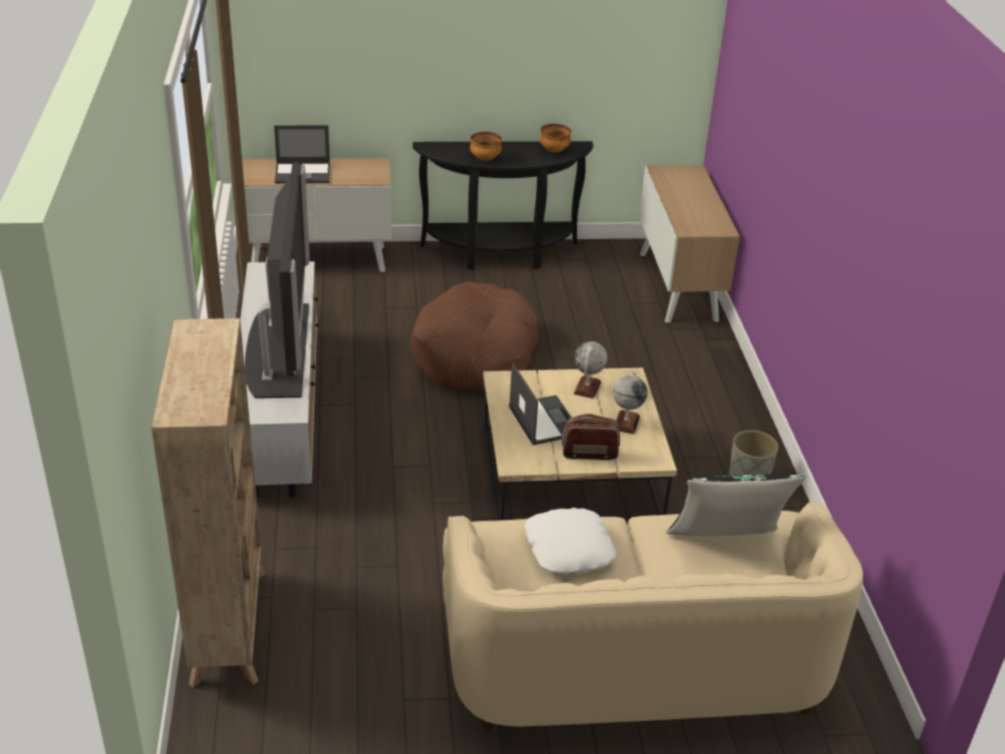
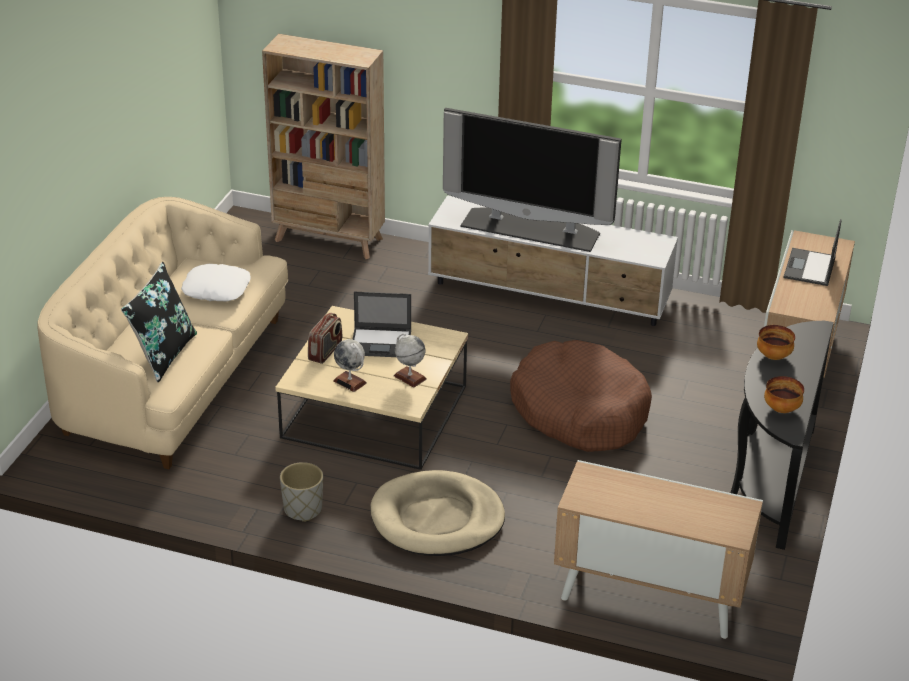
camera: 115 degrees right, 0 degrees up
none -> beige dog bed [371,470,505,556]

